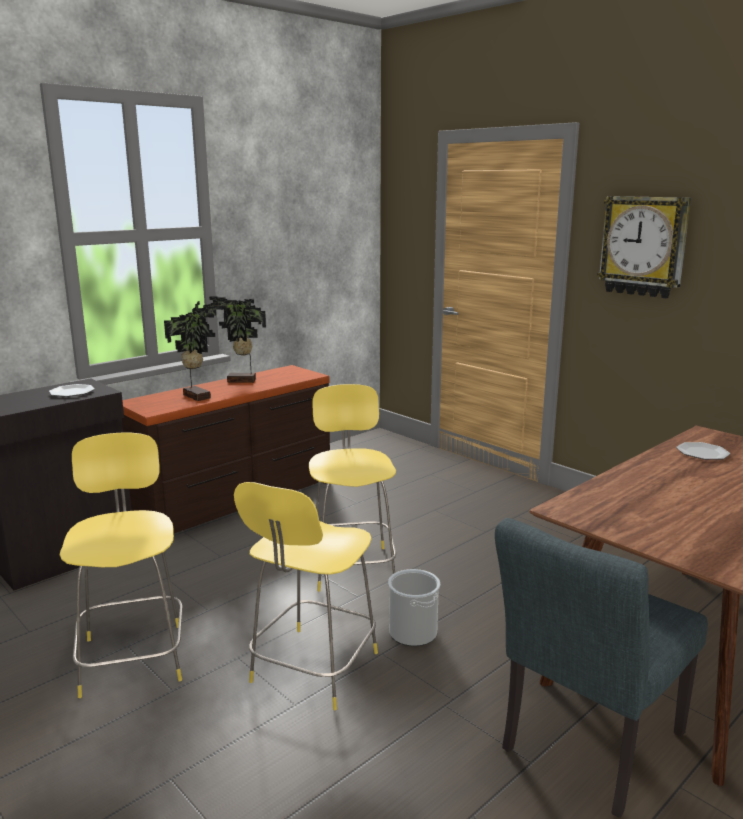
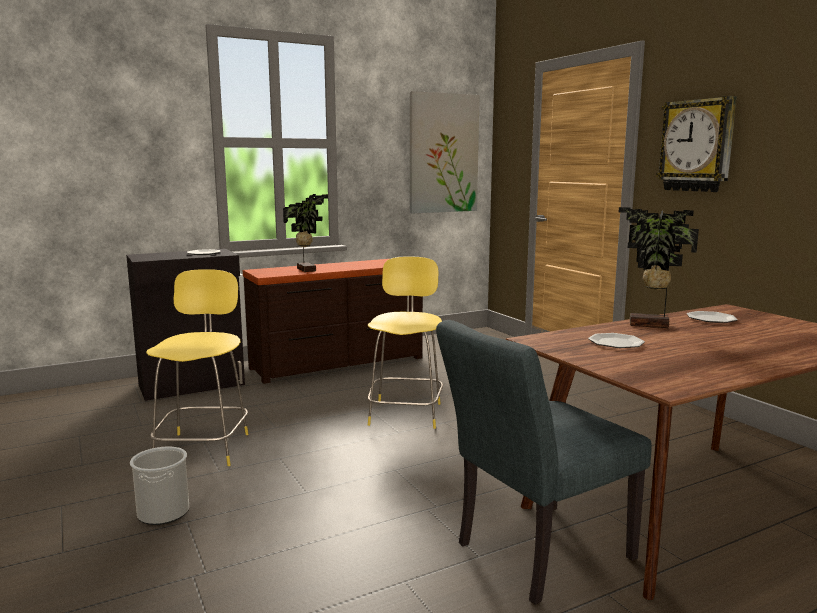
camera: 15 degrees right, 5 degrees down
potted plant [209,296,266,383] -> potted plant moved to [619,207,699,328]
yellow stool [234,482,378,710] -> none
bucket [388,569,440,647] -> bucket moved to [130,446,189,525]
none -> picture [410,91,480,213]
none -> plate [588,333,645,348]

